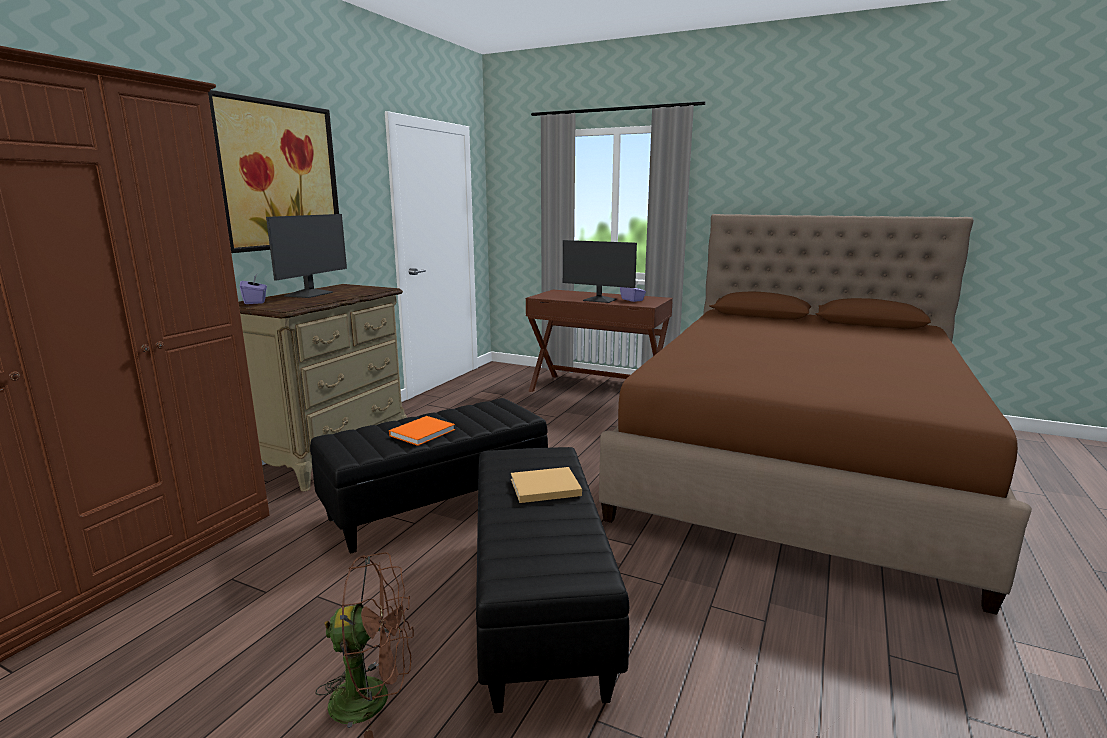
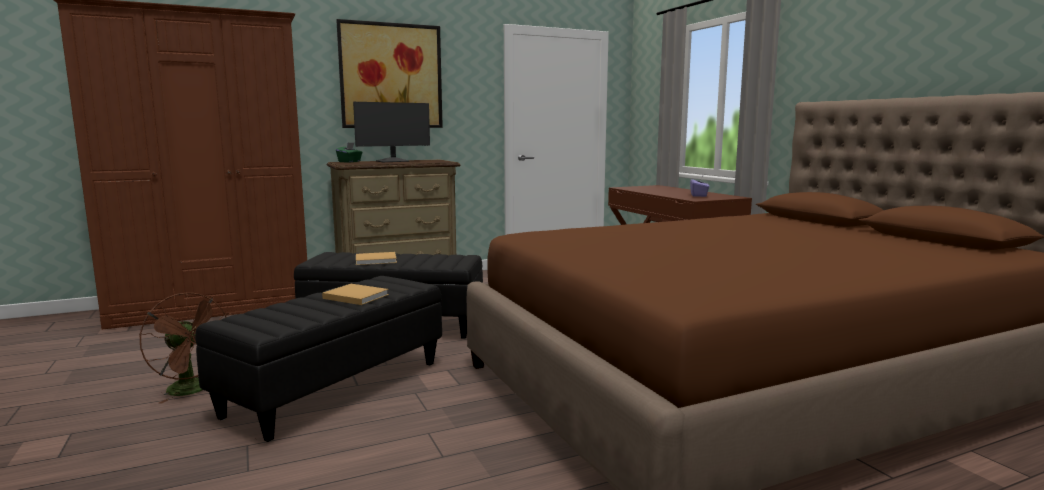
camera: 40 degrees right, 5 degrees down
purple tissue box [240,274,267,304] -> green tissue box [336,142,363,162]
orange book [389,416,455,446] -> beige book [356,252,397,265]
monitor [563,240,637,303] -> none

